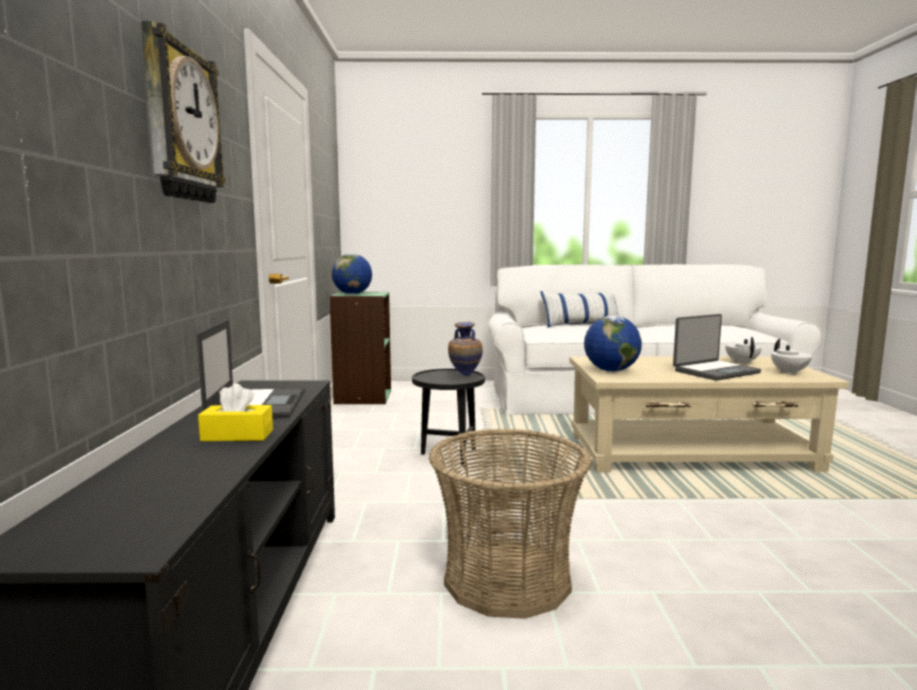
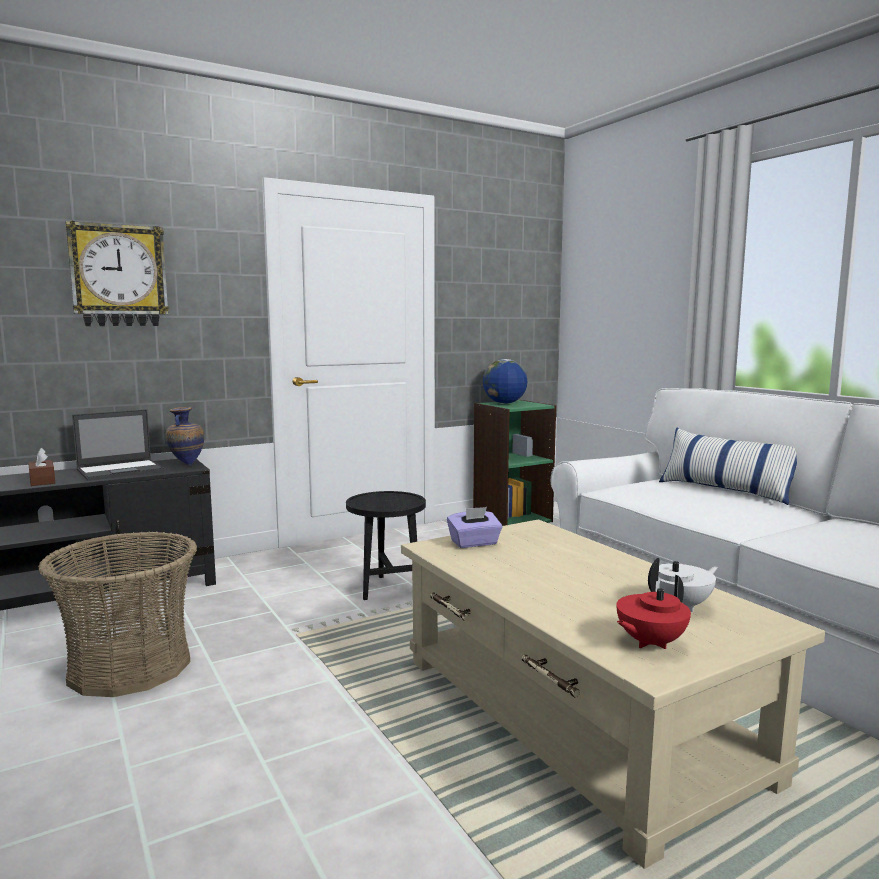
camera: 60 degrees right, 0 degrees up
yellow tissue box [198,383,273,441] -> brown tissue box [28,448,55,486]
vase [448,322,483,376] -> vase moved to [165,407,204,465]
globe [584,316,642,372] -> purple tissue box [447,507,503,548]
laptop [673,314,761,381] -> none
white teapot [771,339,812,375] -> red teapot [616,575,691,649]

